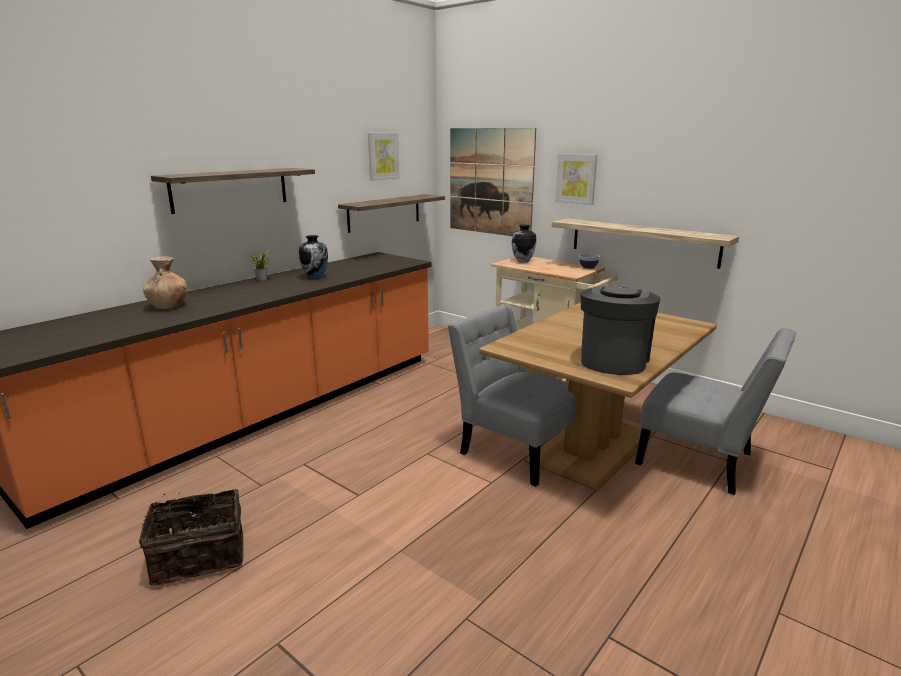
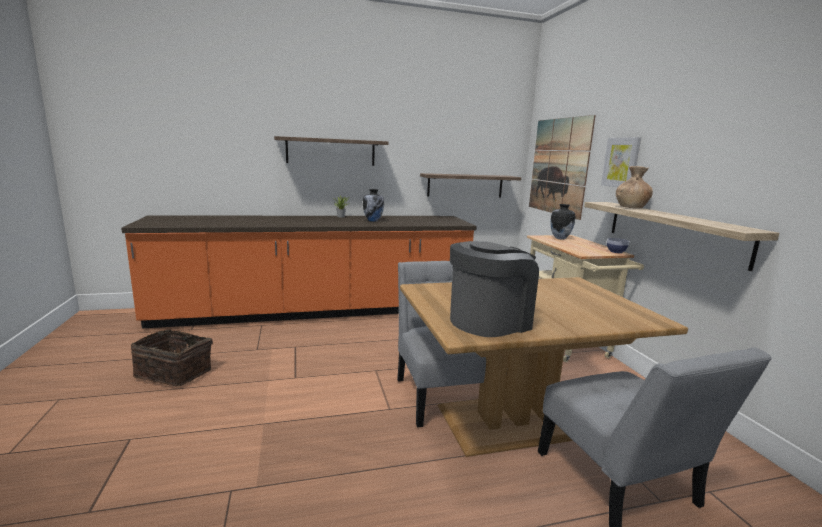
camera: 35 degrees right, 5 degrees down
brown vase [143,257,188,309] -> brown vase moved to [616,166,653,208]
picture [368,133,400,181] -> none

